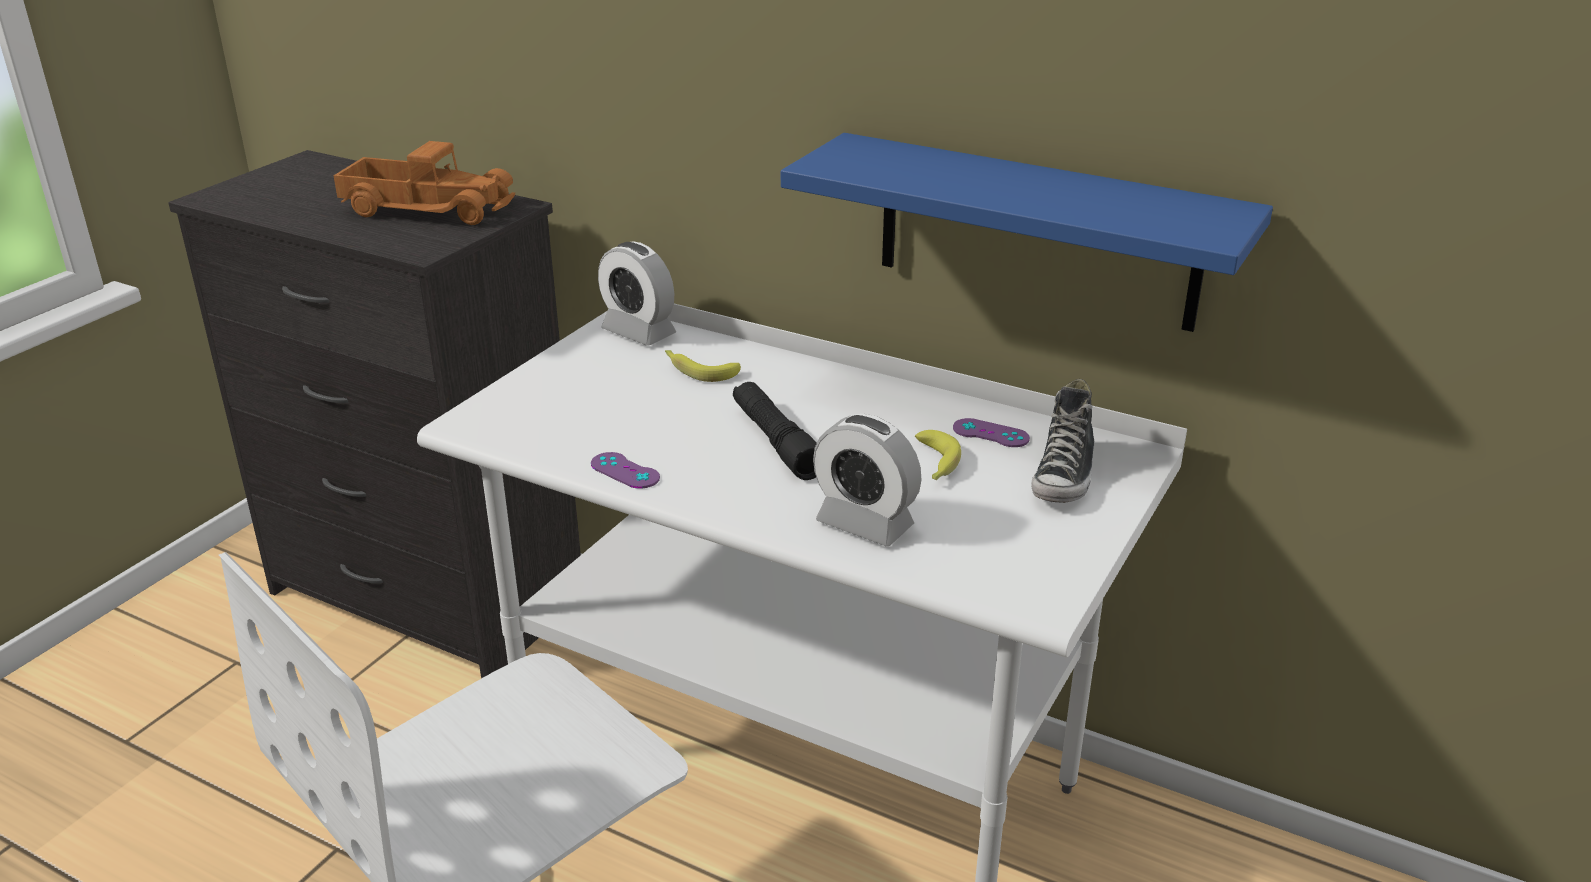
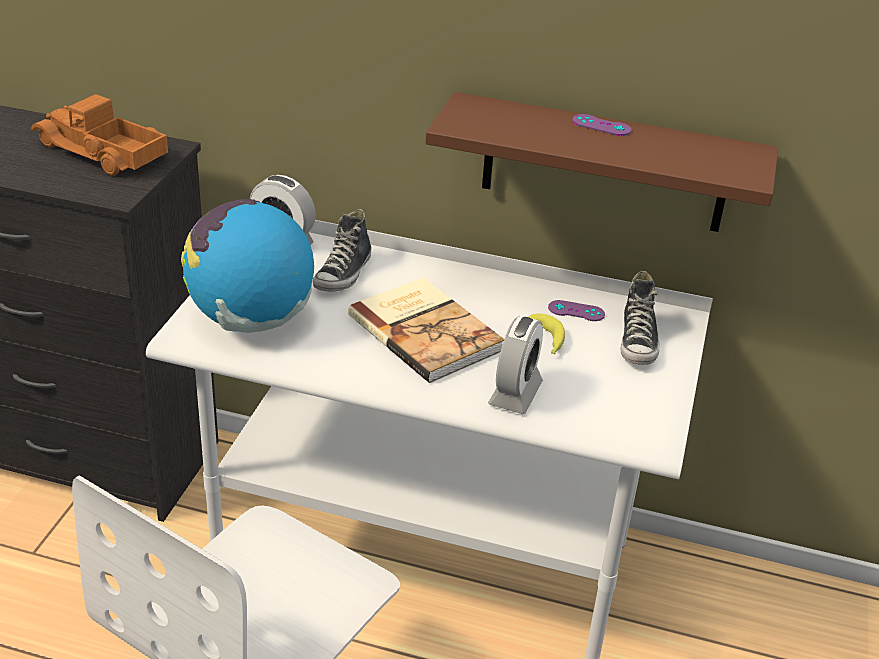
camera: 15 degrees left, 5 degrees up
toy truck [333,141,515,225] -> toy truck turned 150 degrees counterclockwise [31,94,168,176]
purple game controller [591,452,660,489] -> purple game controller moved to [572,114,632,136]
banana [665,350,741,382] -> shoe [313,209,372,292]
black flashlight [733,382,817,480] -> book [348,278,504,383]
blue shelf [781,133,1273,332] -> brown shelf [425,92,778,232]
alarm clock [813,414,922,546] -> alarm clock turned 90 degrees counterclockwise [488,316,543,414]
none -> globe [181,199,314,333]

